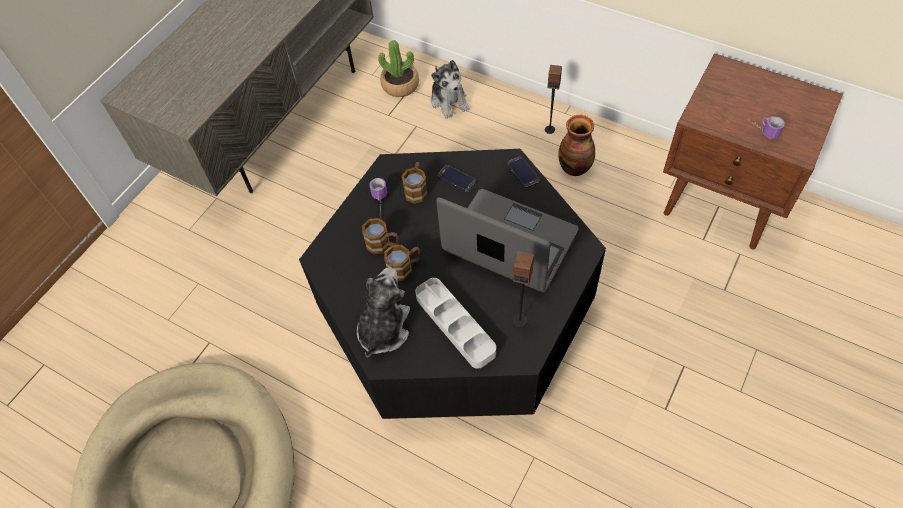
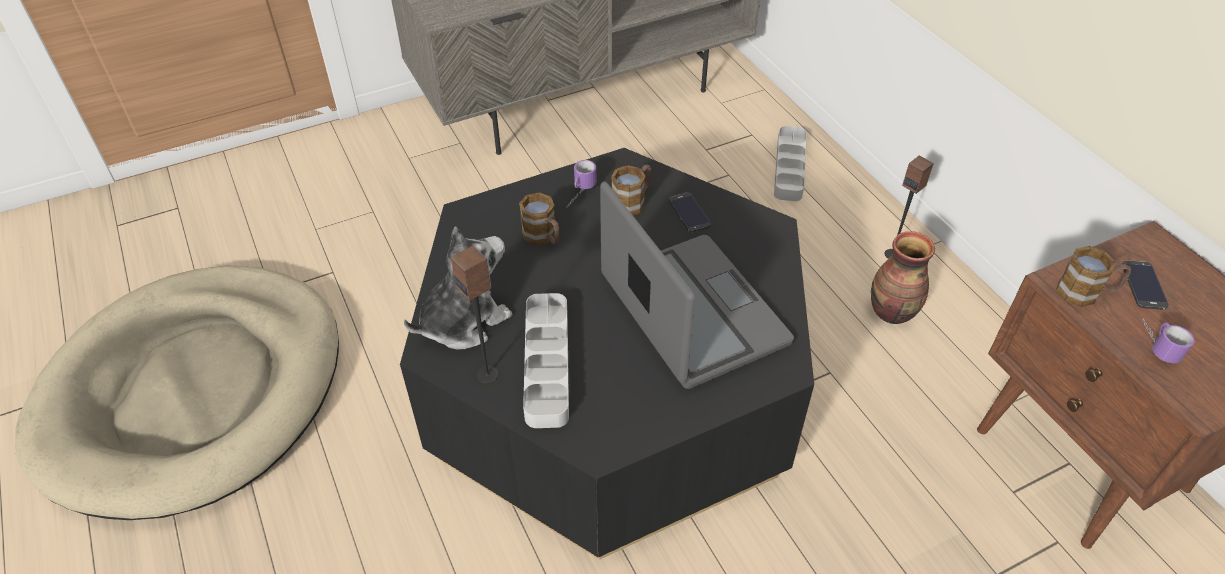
camera: 30 degrees right, 10 degrees down
potted plant [378,40,419,97] -> none
mug [384,245,421,281] -> mug moved to [1056,246,1131,307]
plush toy [431,60,470,118] -> grey tray [774,126,806,201]
phone [507,156,540,188] -> phone moved to [1122,261,1169,309]
speaker [513,252,534,327] -> speaker moved to [451,245,498,384]

